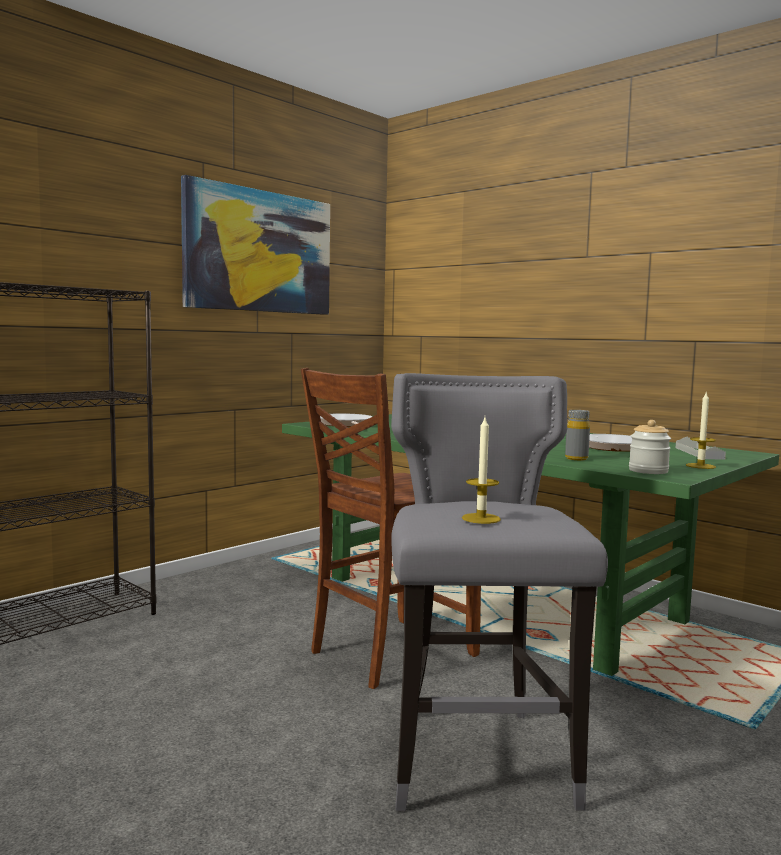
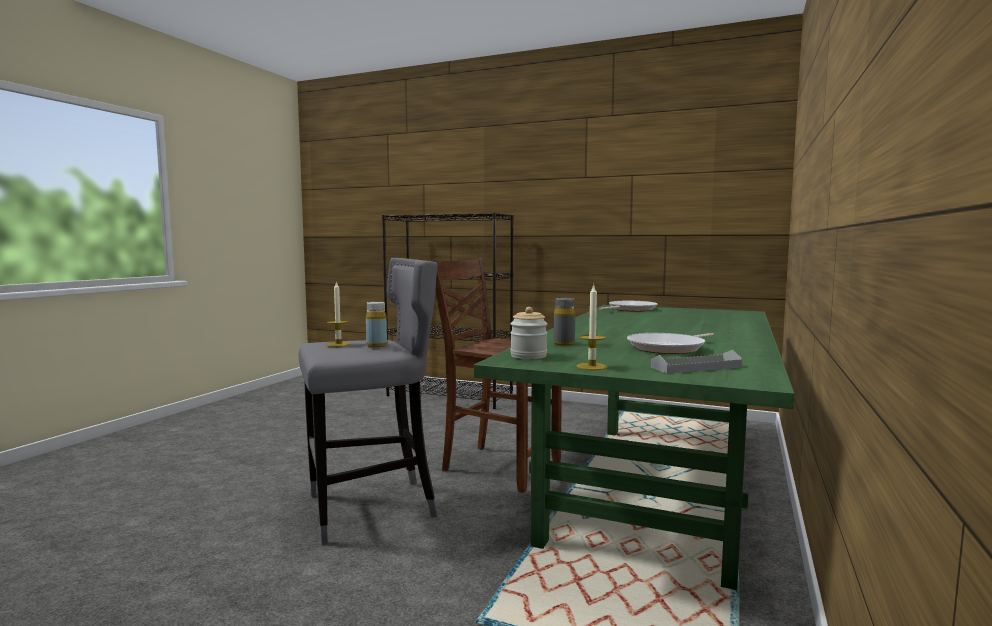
camera: 70 degrees right, 0 degrees up
picture [181,175,330,315] -> none
none -> yellow bottle [366,302,387,347]

